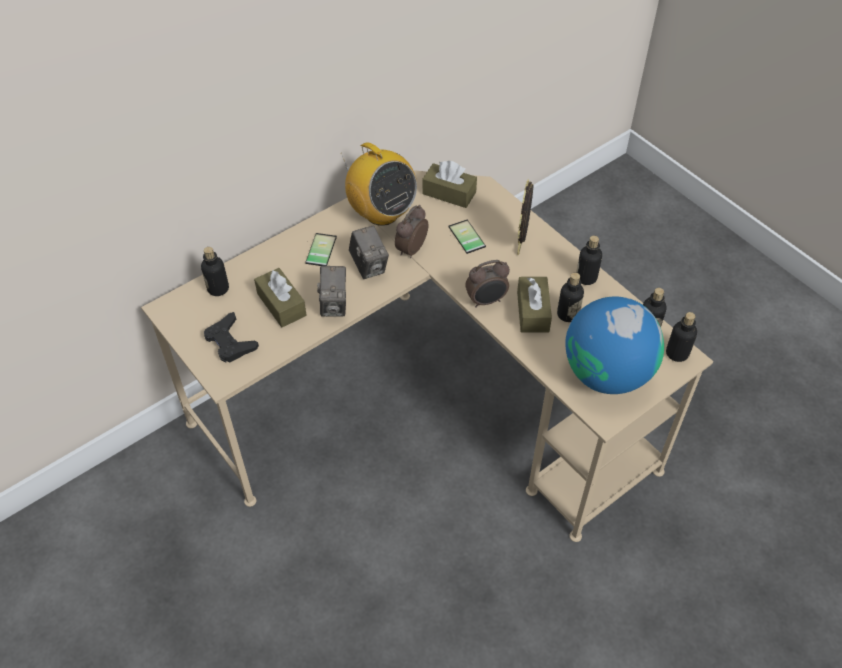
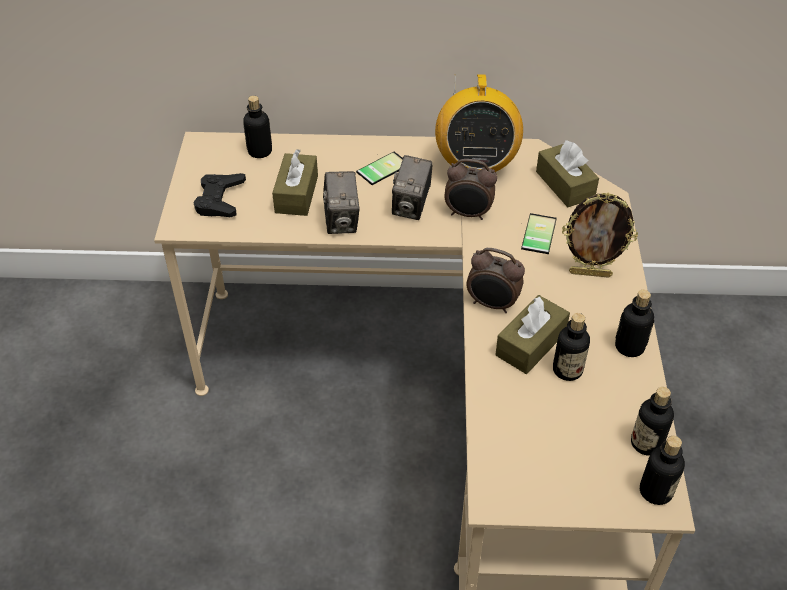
camera: 40 degrees right, 5 degrees down
camera [317,266,346,317] -> camera turned 45 degrees counterclockwise [323,171,360,234]
alarm clock [395,205,429,258] -> alarm clock turned 150 degrees counterclockwise [445,159,497,220]
picture frame [517,180,533,255] -> picture frame turned 135 degrees counterclockwise [562,193,638,278]
globe [565,296,664,394] -> none

